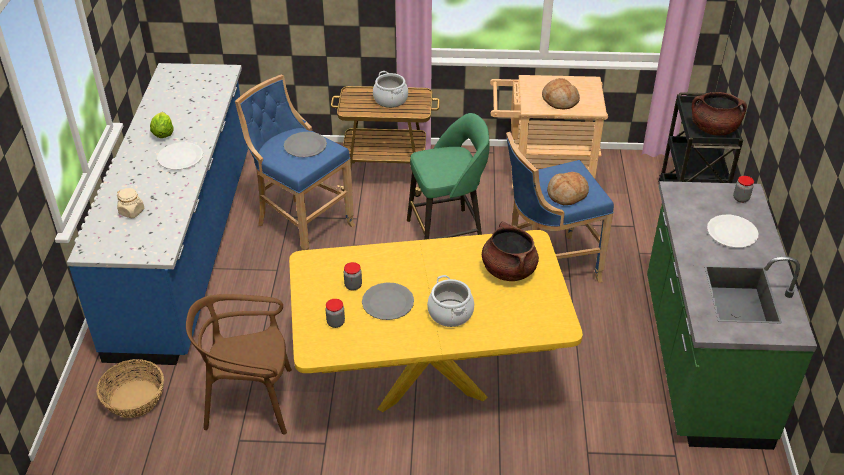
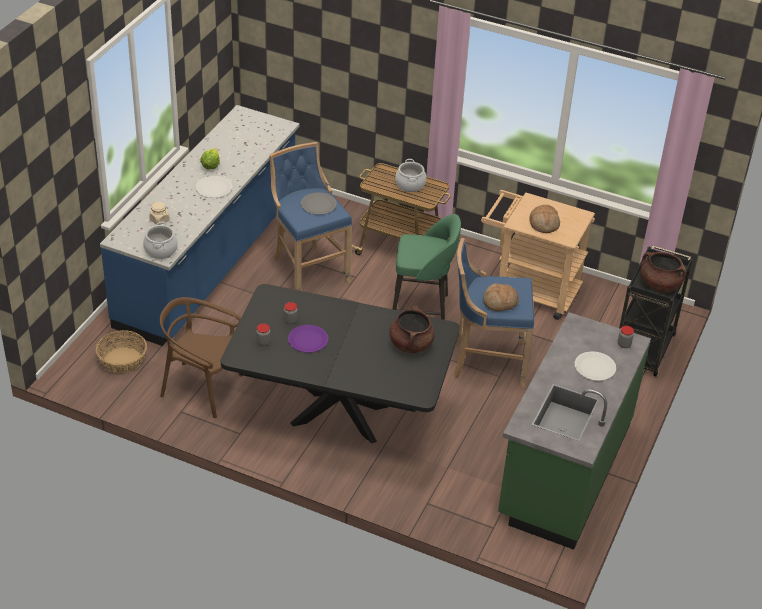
camera: 20 degrees right, 0 degrees up
yellow dining table [289,230,583,412] -> black dining table [221,284,460,443]
grey plate [362,282,414,320] -> purple plate [288,325,329,353]
cooking pot [427,275,474,327] -> cooking pot moved to [143,222,178,259]

